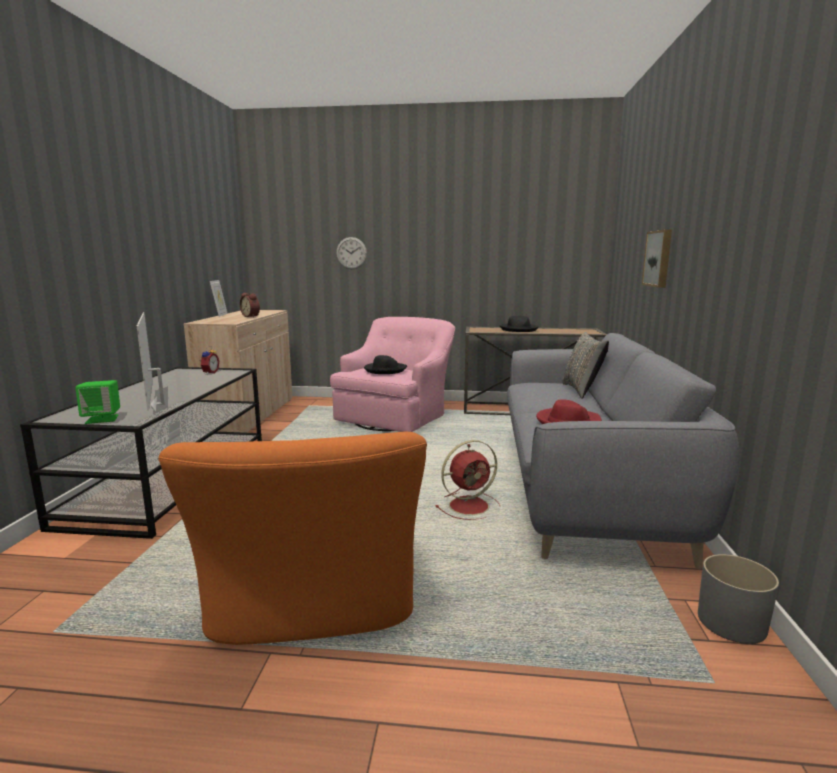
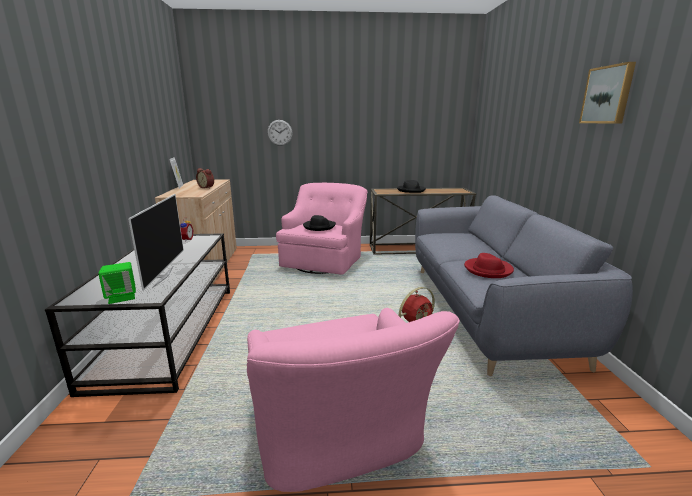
camera: 10 degrees left, 5 degrees up
television [137,312,165,413] -> television turned 150 degrees counterclockwise [128,194,184,291]
orange armchair [158,432,427,645] -> pink armchair [247,308,460,492]
grey pillow [562,332,609,399] -> none
picture [642,230,672,288] -> picture moved to [579,62,636,124]
grey planter [698,554,779,644] -> none

